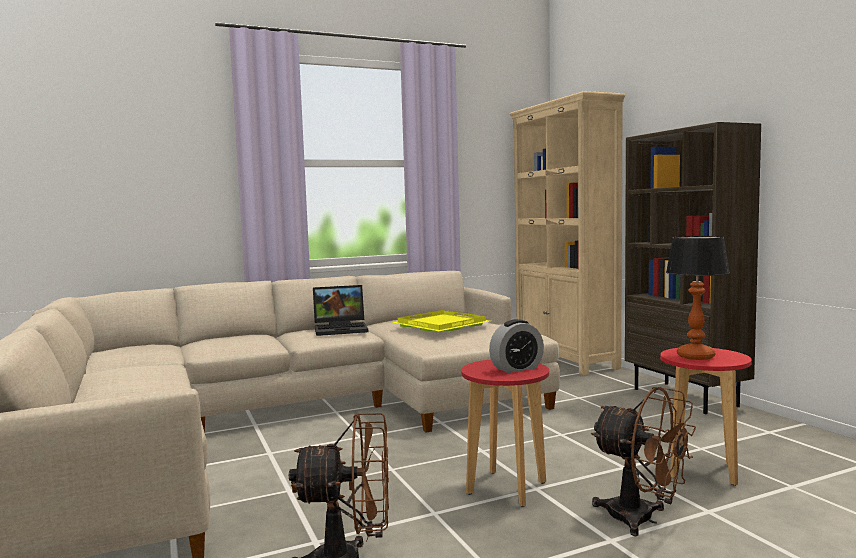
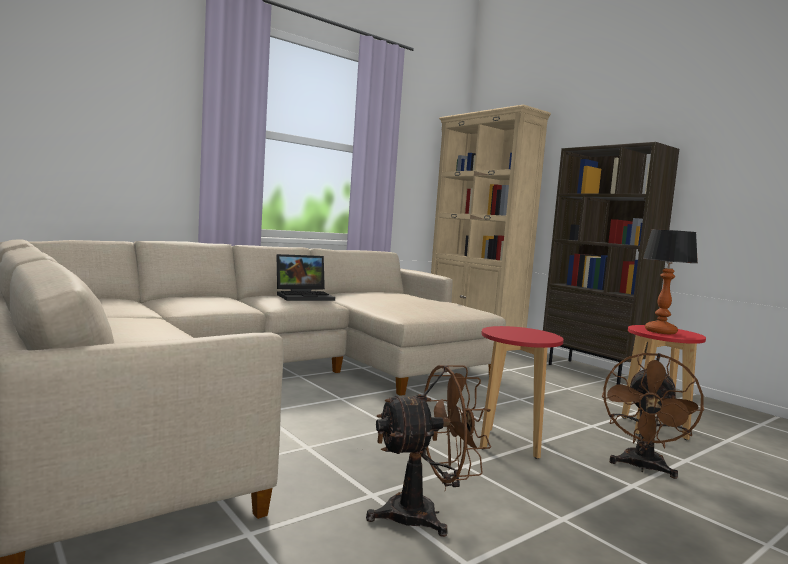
camera: 15 degrees left, 0 degrees up
yellow tray [392,310,489,331] -> none
alarm clock [489,319,544,373] -> none
brown fan [590,387,696,536] -> brown fan turned 90 degrees clockwise [602,353,704,479]

